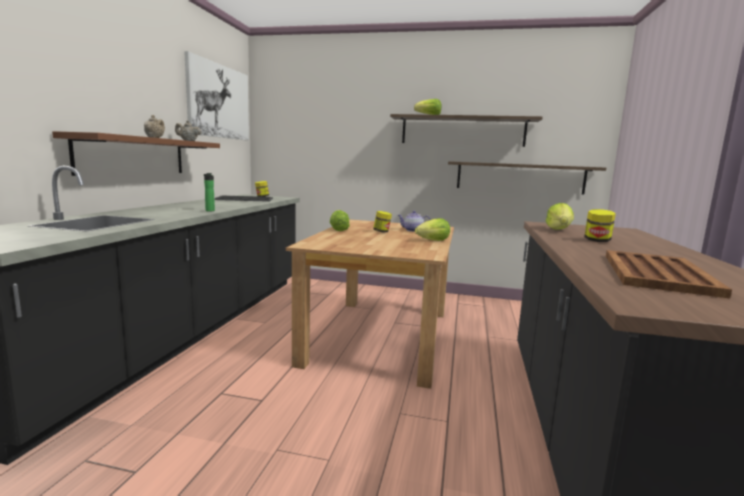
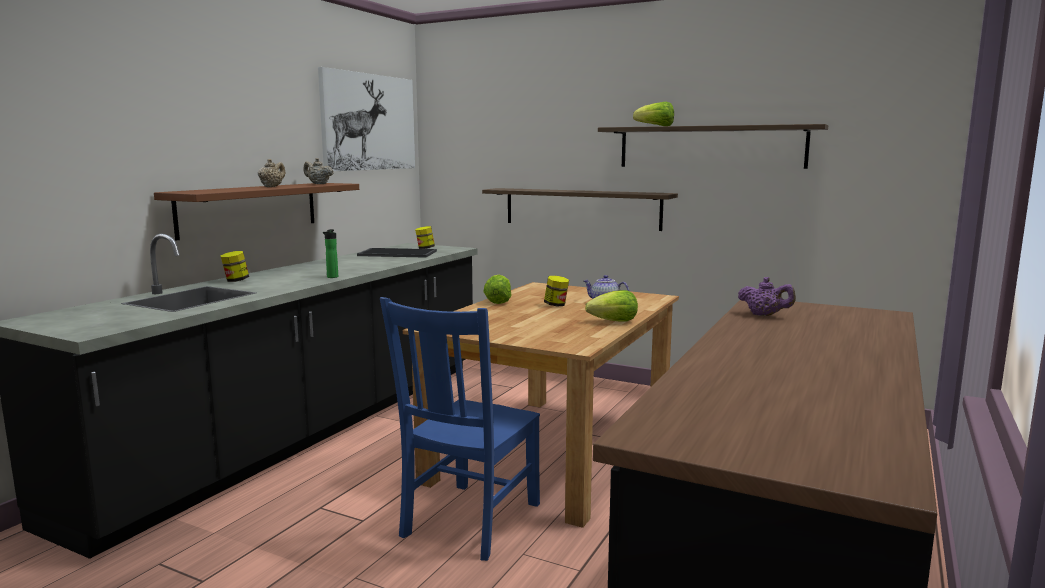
camera: 15 degrees right, 0 degrees up
shelf [448,161,606,195] -> shelf moved to [482,188,678,231]
lettuce [546,203,574,230] -> purple teapot [738,277,796,316]
jar [584,209,616,242] -> jar moved to [220,251,249,282]
brown tray [606,250,732,299] -> none
none -> blue chair [380,297,540,561]

